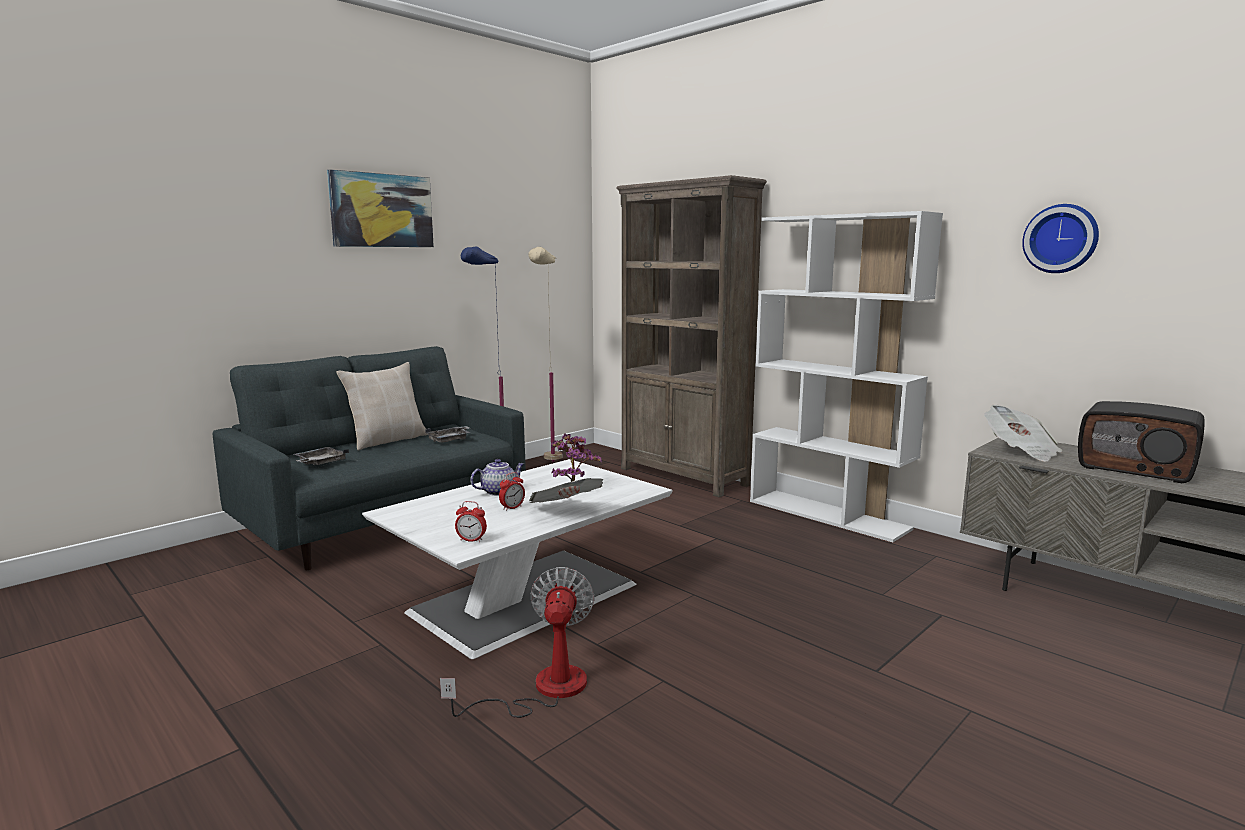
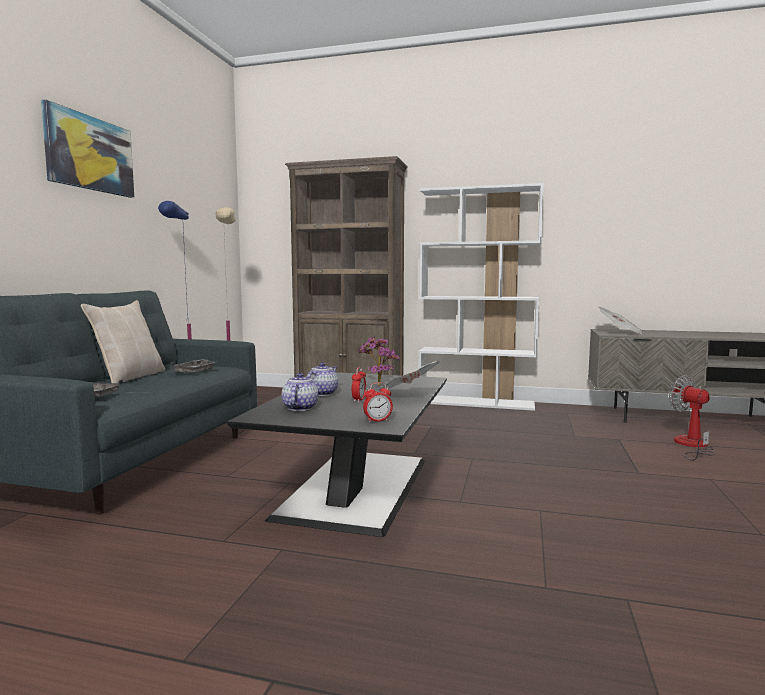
camera: 30 degrees left, 5 degrees down
white coffee table [362,459,673,659] -> black coffee table [227,372,447,537]
fan [440,567,595,718] -> fan moved to [669,375,715,461]
wall clock [1022,204,1099,273] -> none
radio [1078,401,1205,483] -> none
none -> teapot [282,373,318,411]

